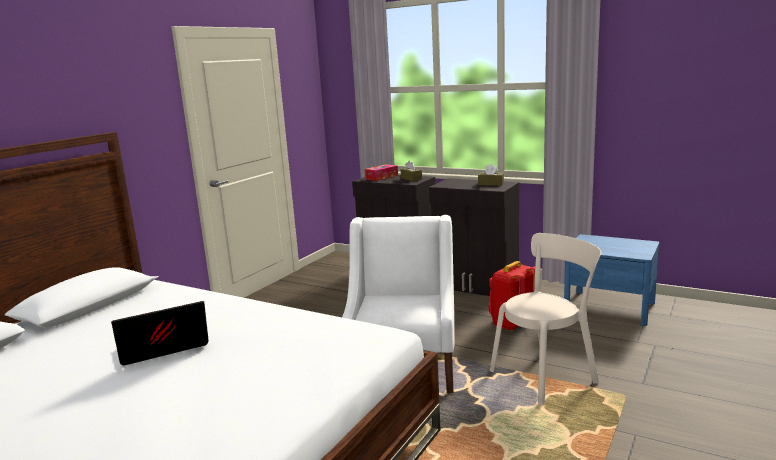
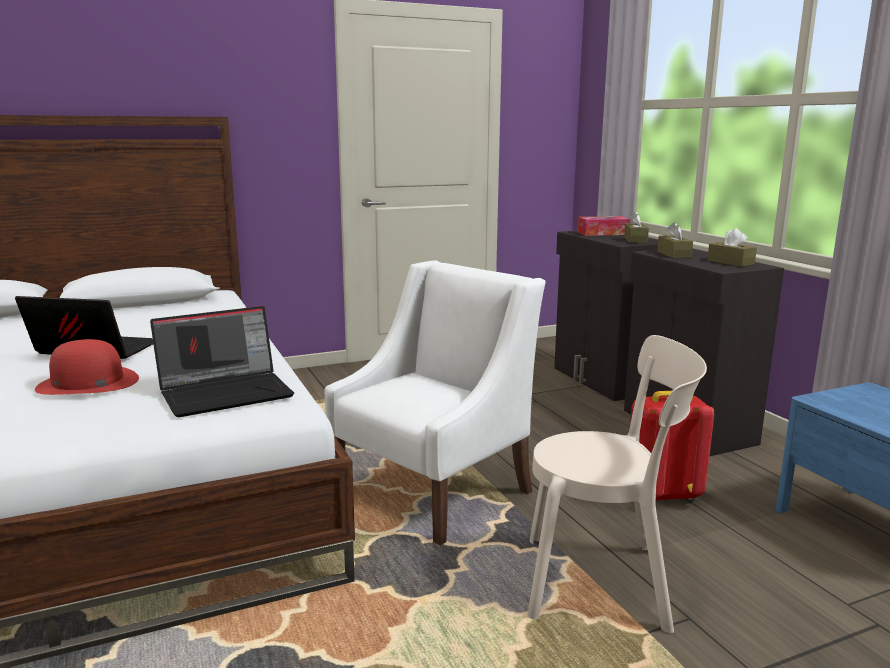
camera: 35 degrees right, 0 degrees up
none -> red hat [35,339,139,395]
none -> laptop [150,306,294,417]
none -> brown tissue box [657,222,693,258]

